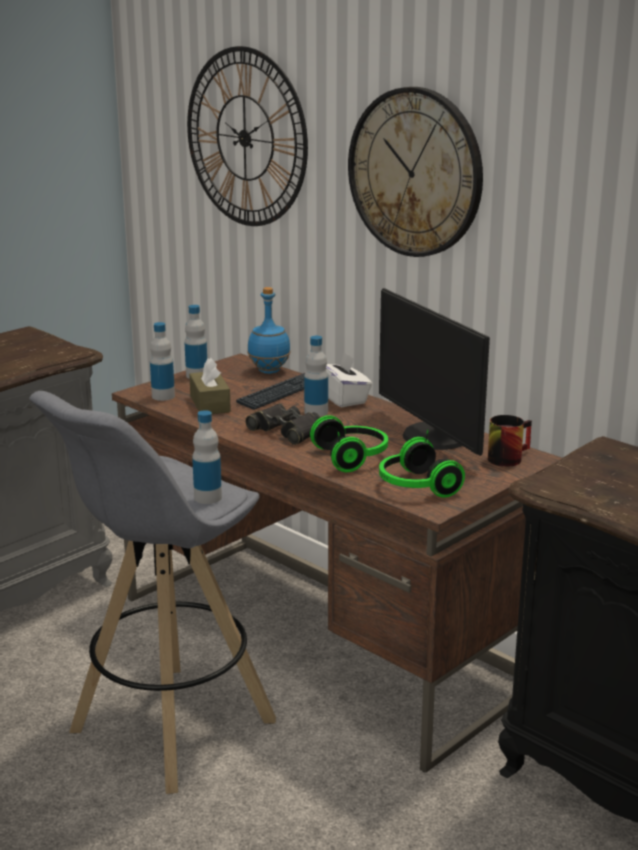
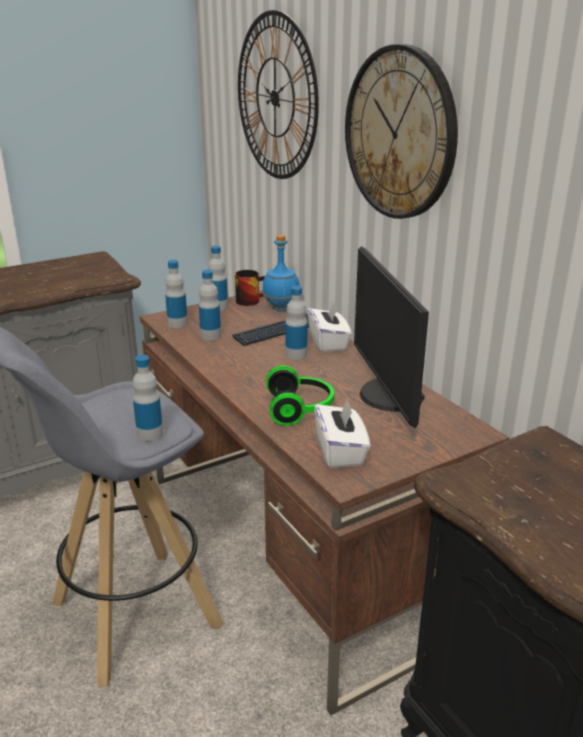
camera: 15 degrees right, 5 degrees up
brown tissue box [189,358,231,414] -> bottle [199,270,221,340]
black binoculars [245,403,320,445] -> none
headphones [379,430,465,498] -> white tissue box [314,398,370,468]
mug [488,415,532,467] -> mug moved to [235,270,265,306]

